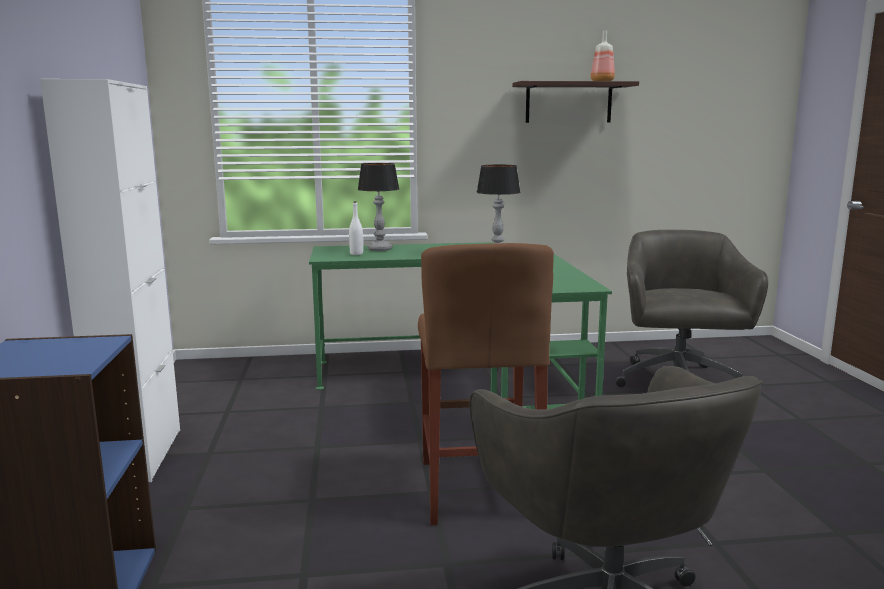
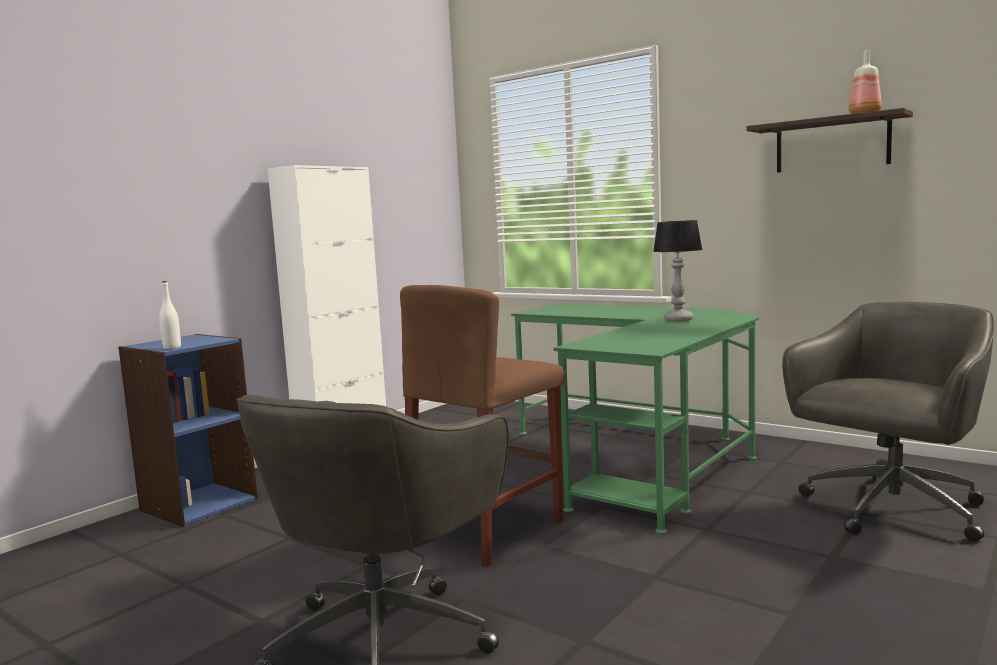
camera: 45 degrees right, 5 degrees down
white bottle [349,201,363,255] -> white bottle moved to [159,281,181,349]
table lamp [358,163,399,251] -> none

